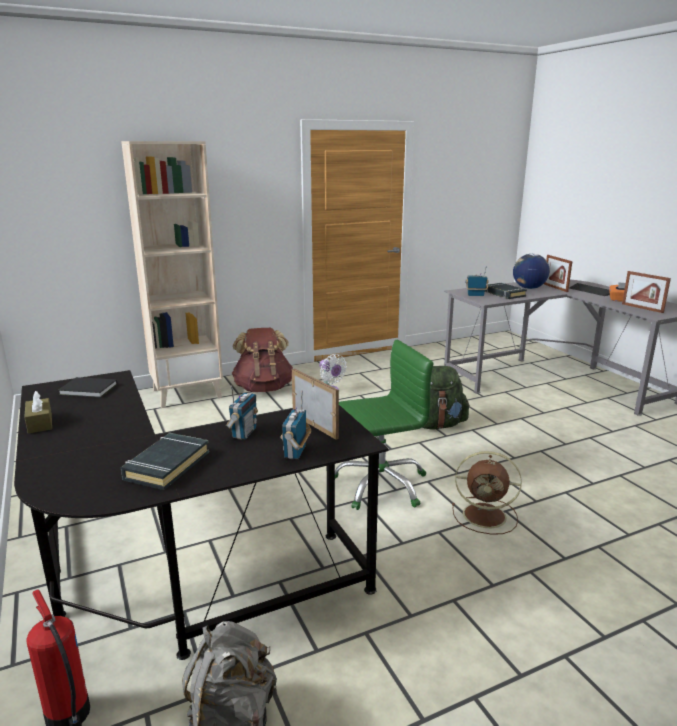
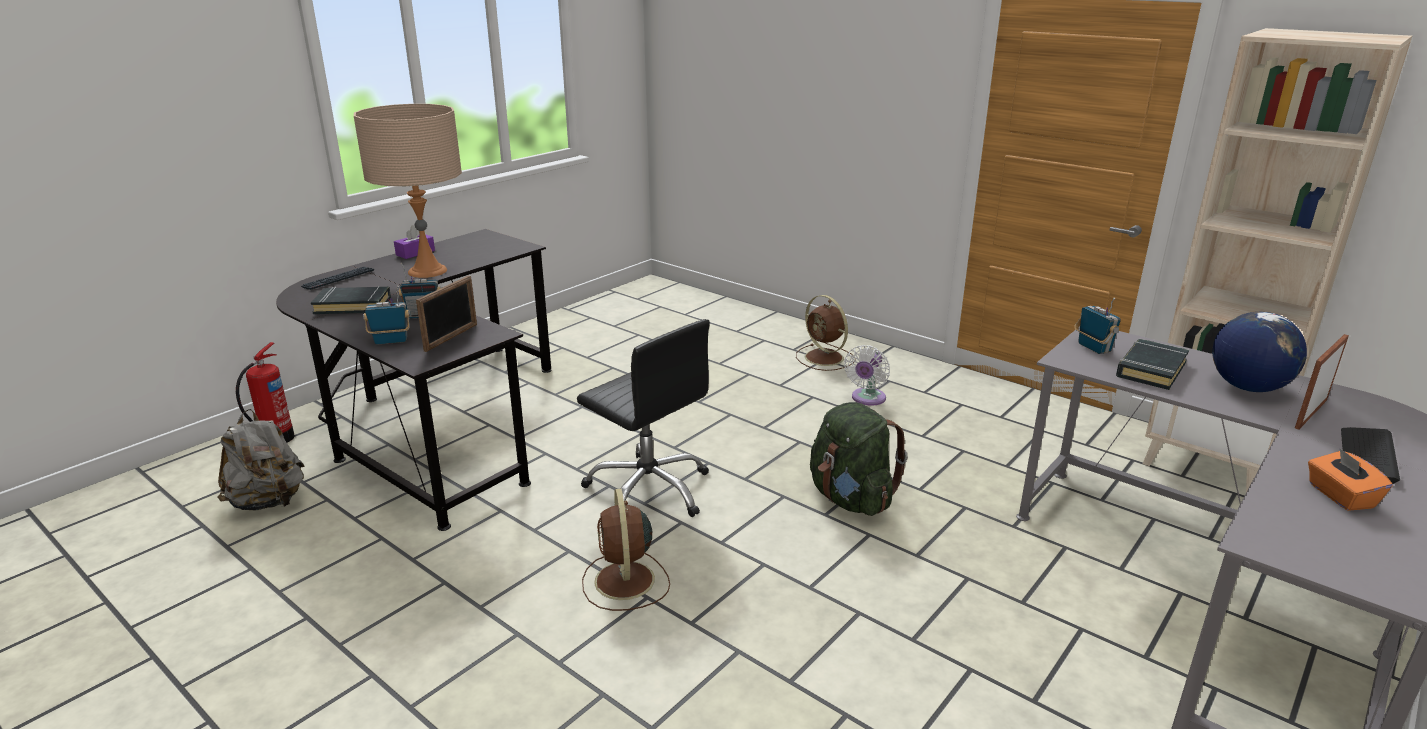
camera: 65 degrees right, 5 degrees up
brown tissue box [24,391,52,434] -> purple tissue box [394,225,435,259]
black book [58,377,117,398] -> none
beige bookcase [121,141,223,408] -> beige bookcase moved to [1143,28,1412,492]
brown backpack [232,328,294,392] -> brown fan [796,295,856,371]
green office chair [335,340,434,510] -> black office chair [577,319,710,517]
picture frame [622,271,671,313] -> none
none -> keyboard [301,267,374,290]
none -> beige table lamp [354,104,462,278]

